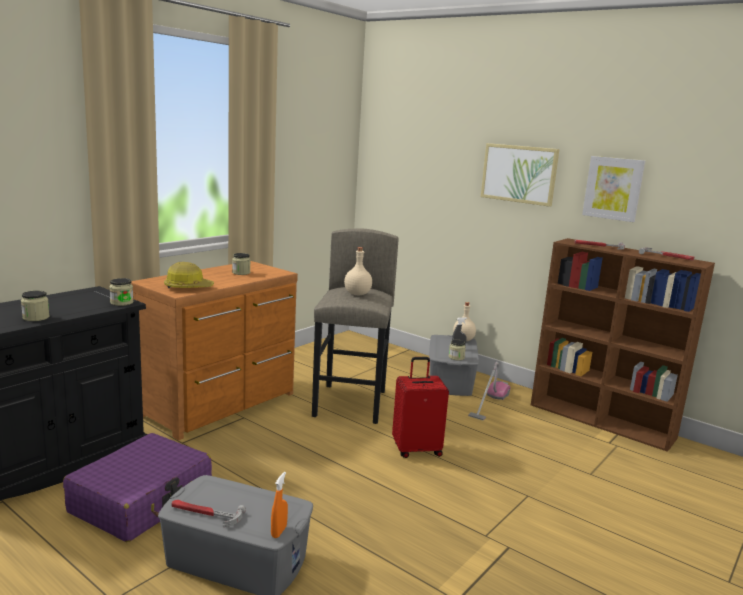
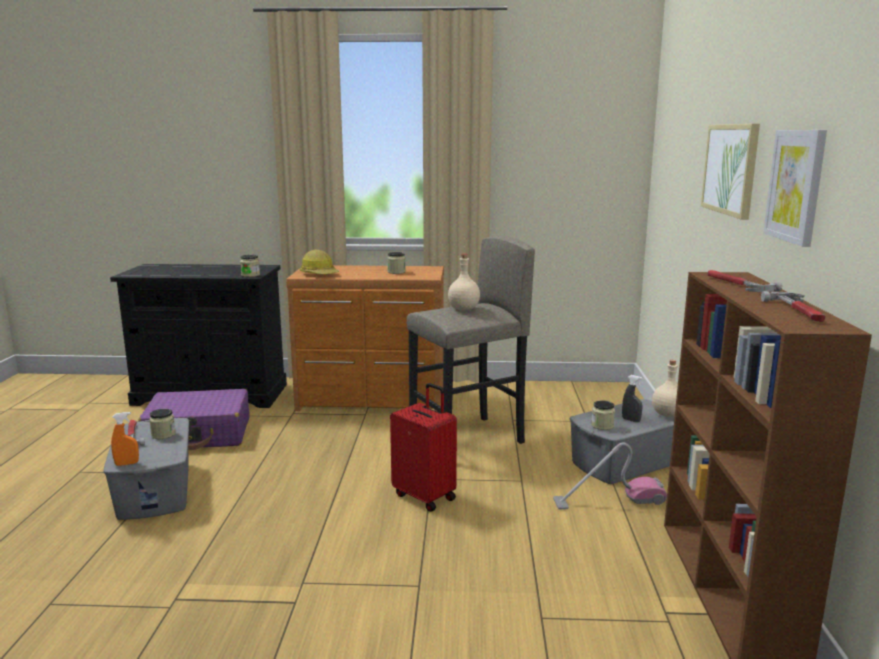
camera: 55 degrees right, 0 degrees up
jar [21,291,50,321] -> jar moved to [149,409,176,439]

